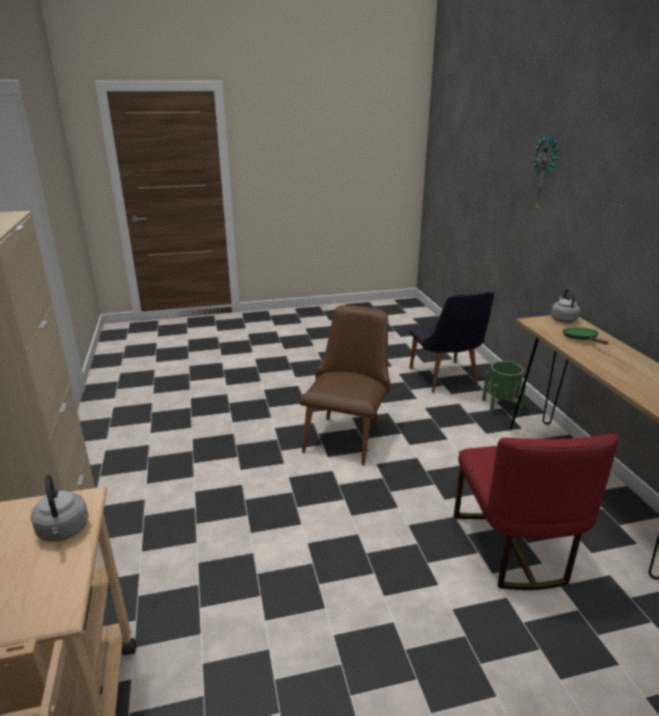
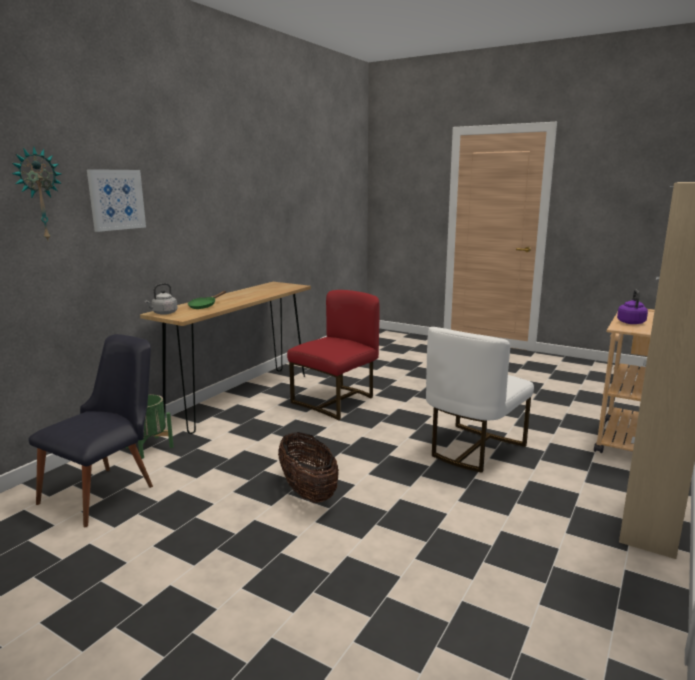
camera: 135 degrees left, 10 degrees down
grey kettle [31,475,88,542] -> purple kettle [617,290,648,324]
brown chair [300,305,390,466] -> basket [278,432,339,503]
none -> picture [87,169,146,232]
none -> white chair [426,327,534,473]

